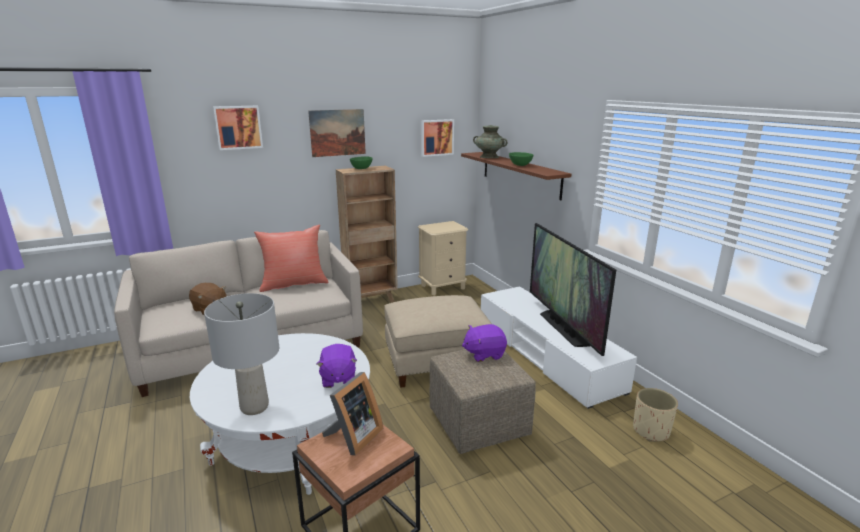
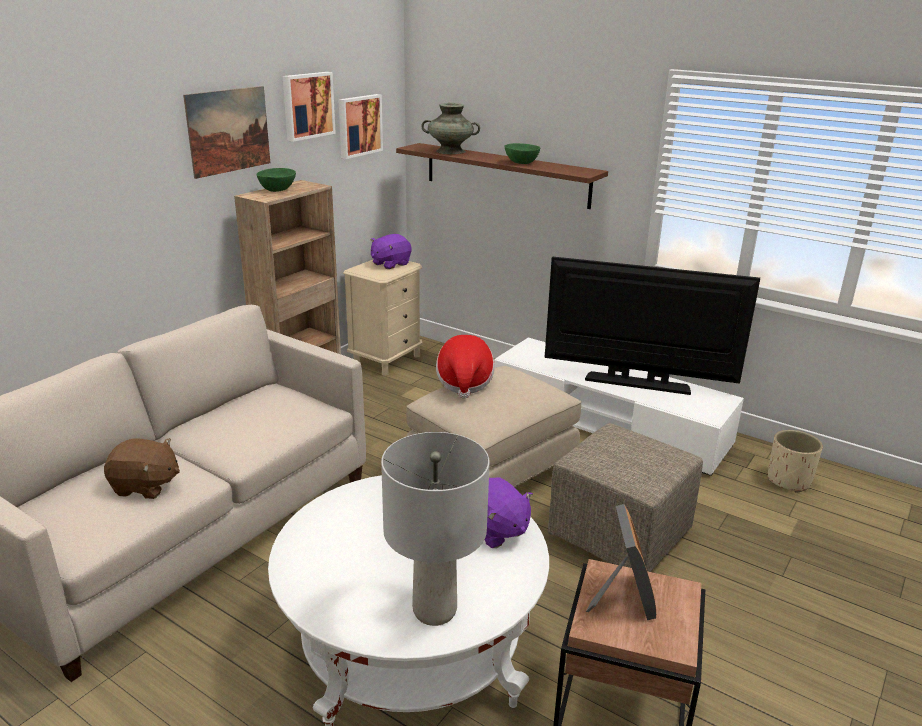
camera: 30 degrees left, 5 degrees up
picture [213,106,263,150] -> picture moved to [283,72,336,142]
red pillow [254,225,329,292] -> none
purple plush toy [462,324,507,362] -> purple plush toy moved to [370,234,411,269]
television [530,223,616,356] -> television turned 150 degrees clockwise [545,256,760,395]
none -> hat [436,335,495,399]

